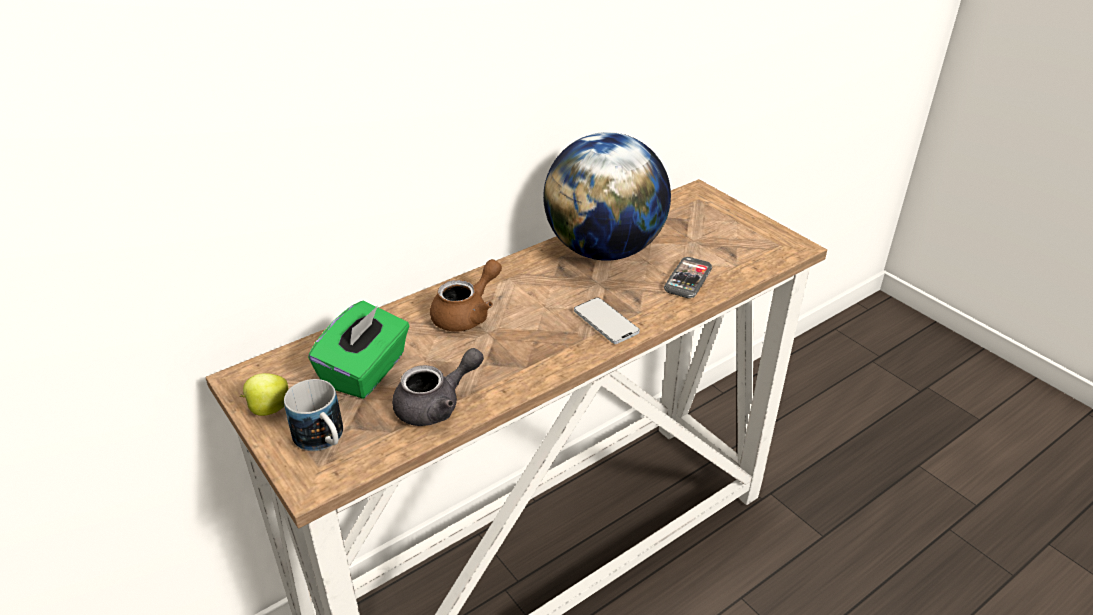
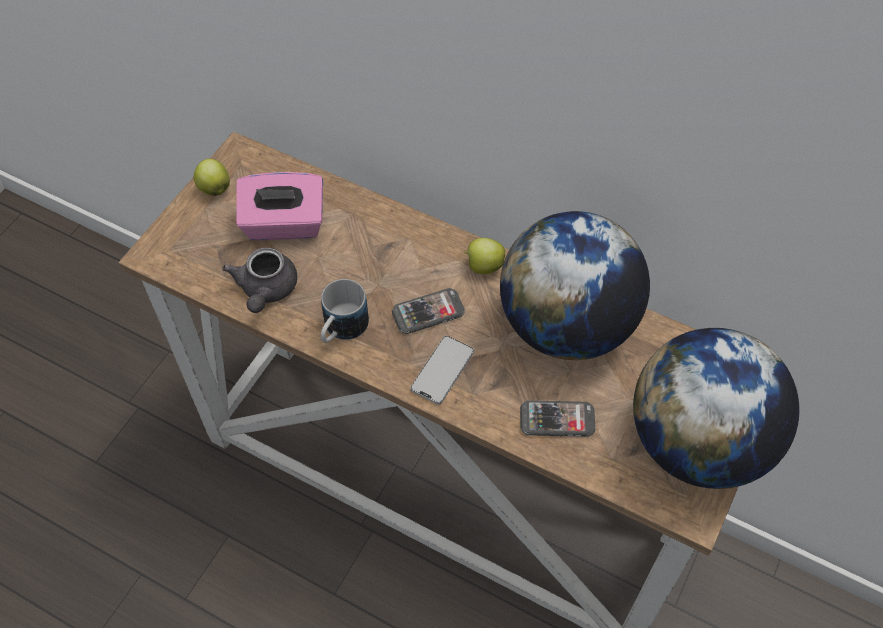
camera: 65 degrees right, 20 degrees up
mug [284,379,343,451] -> mug moved to [321,279,369,343]
green tissue box [308,301,410,399] -> pink tissue box [236,172,323,240]
grey teapot [392,348,484,426] -> grey teapot turned 60 degrees clockwise [222,247,297,313]
brown teapot [430,259,502,332] -> none
none -> phone [392,288,465,334]
none -> apple [463,238,505,274]
none -> globe [633,328,799,489]

